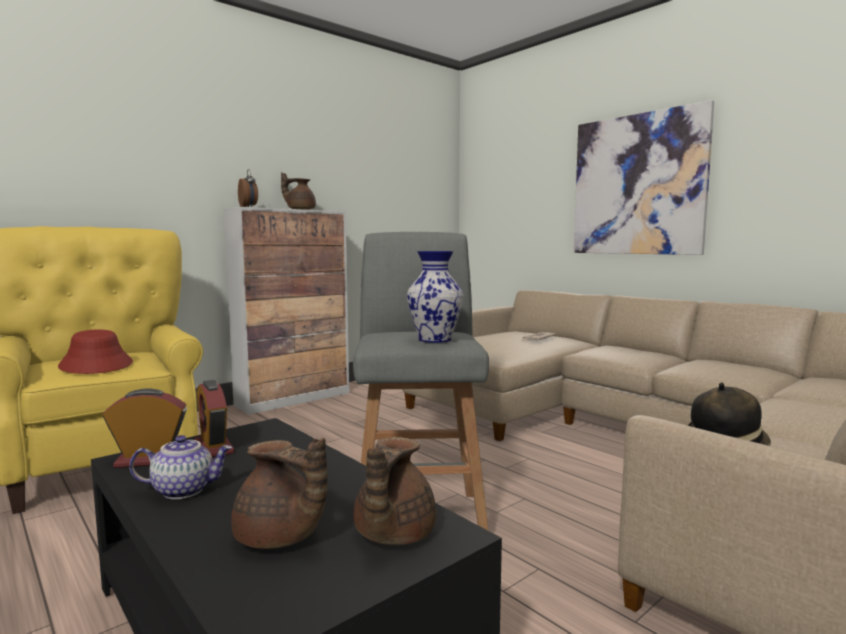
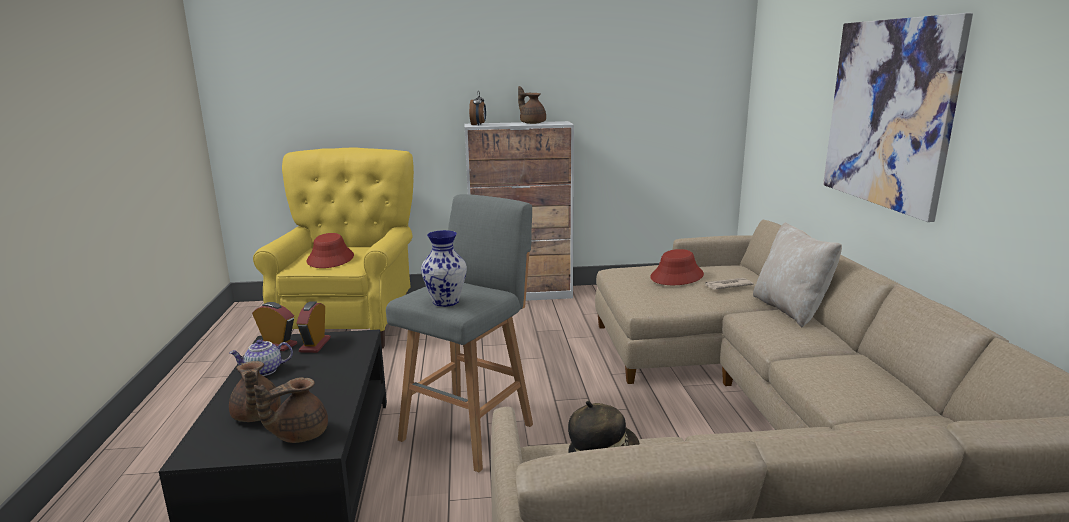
camera: 35 degrees right, 10 degrees up
teapot [129,435,233,499] -> teapot turned 135 degrees clockwise [229,339,293,376]
none -> red hat [650,249,704,285]
none -> beige pillow [753,222,842,328]

